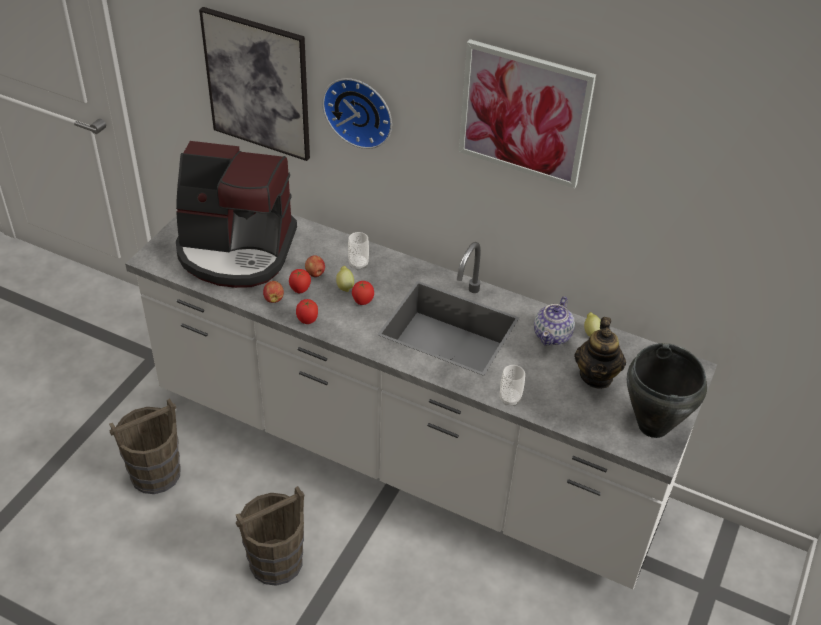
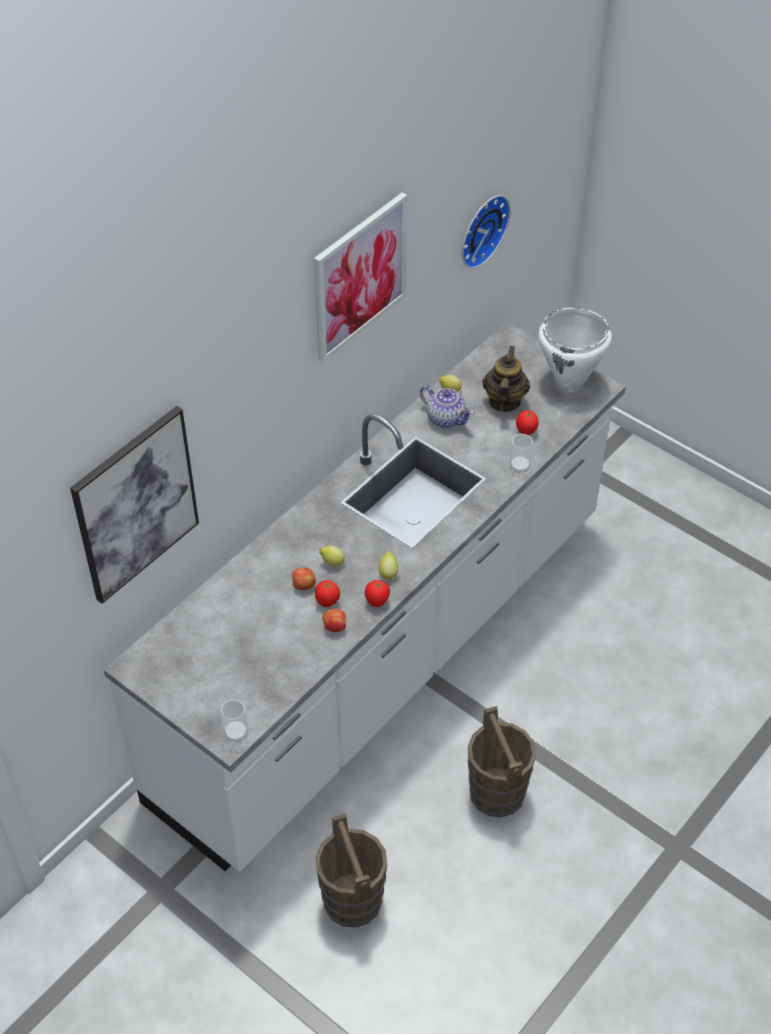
camera: 75 degrees left, 5 degrees up
coffee machine [176,141,297,288] -> none
wall clock [322,78,392,149] -> wall clock moved to [462,195,511,269]
cup [348,232,369,270] -> cup moved to [221,700,248,742]
tomato [352,281,374,305] -> tomato moved to [516,410,539,435]
teapot [574,317,626,389] -> teapot turned 105 degrees counterclockwise [483,346,530,412]
black cooking pot [627,343,707,438] -> white cooking pot [538,308,612,391]
none -> lemon [379,551,399,581]

